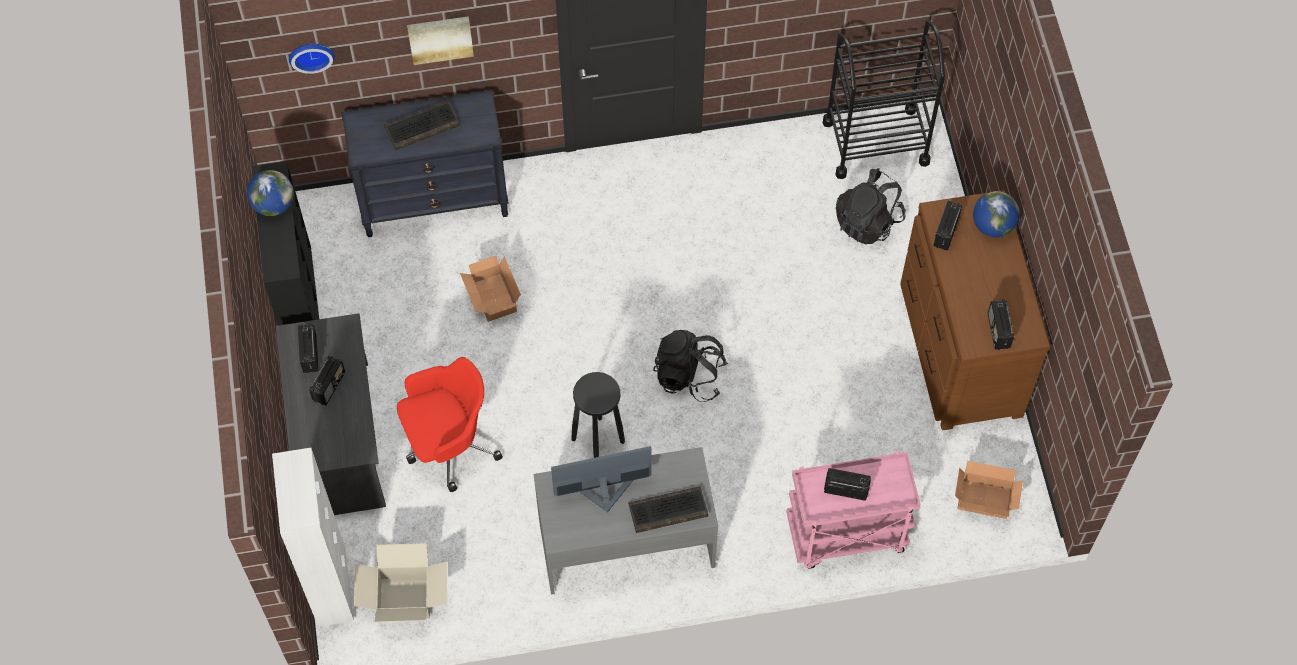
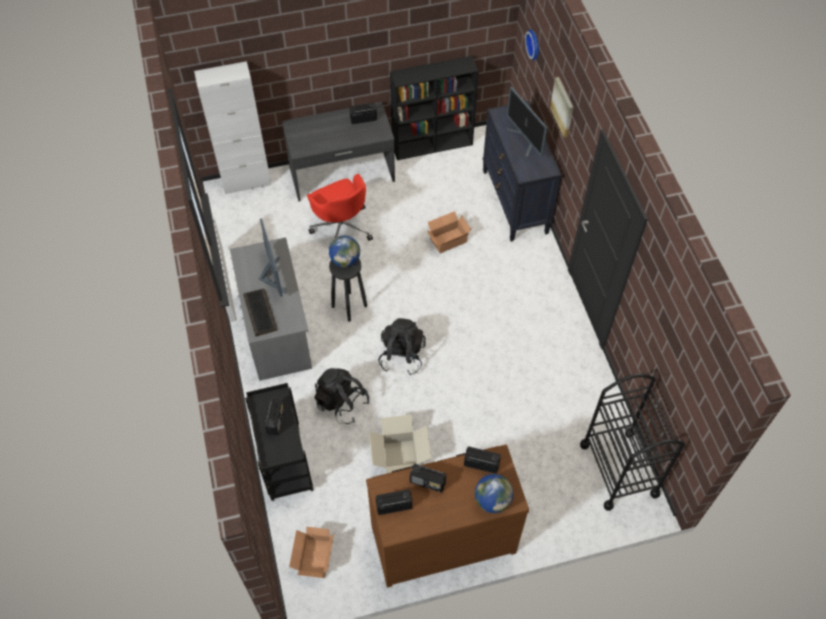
camera: 85 degrees right, 5 degrees down
globe [247,170,293,216] -> globe moved to [329,236,360,267]
radio [309,356,345,405] -> radio moved to [410,464,446,493]
cardboard box [354,543,448,622] -> cardboard box moved to [369,415,431,474]
keyboard [384,100,460,150] -> monitor [507,87,548,158]
pink cart [787,451,920,569] -> black cart [245,383,313,501]
black backpack [836,168,906,244] -> black backpack moved to [314,368,369,424]

